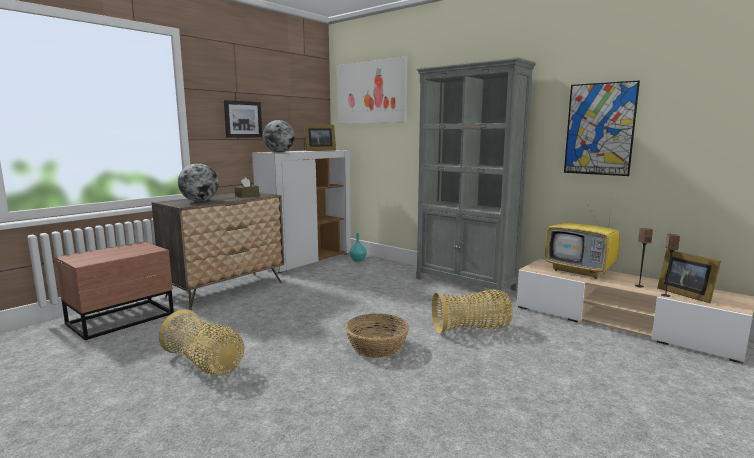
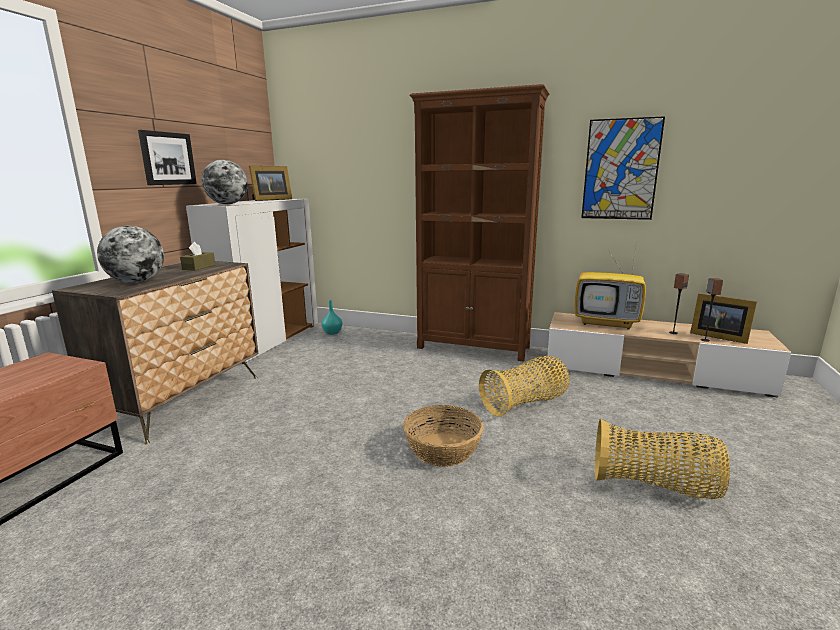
camera: 20 degrees left, 5 degrees up
basket [159,309,244,376] -> basket moved to [595,419,730,499]
picture [337,57,407,124] -> none
grey bookcase [416,57,536,298] -> brown bookcase [410,84,550,362]

